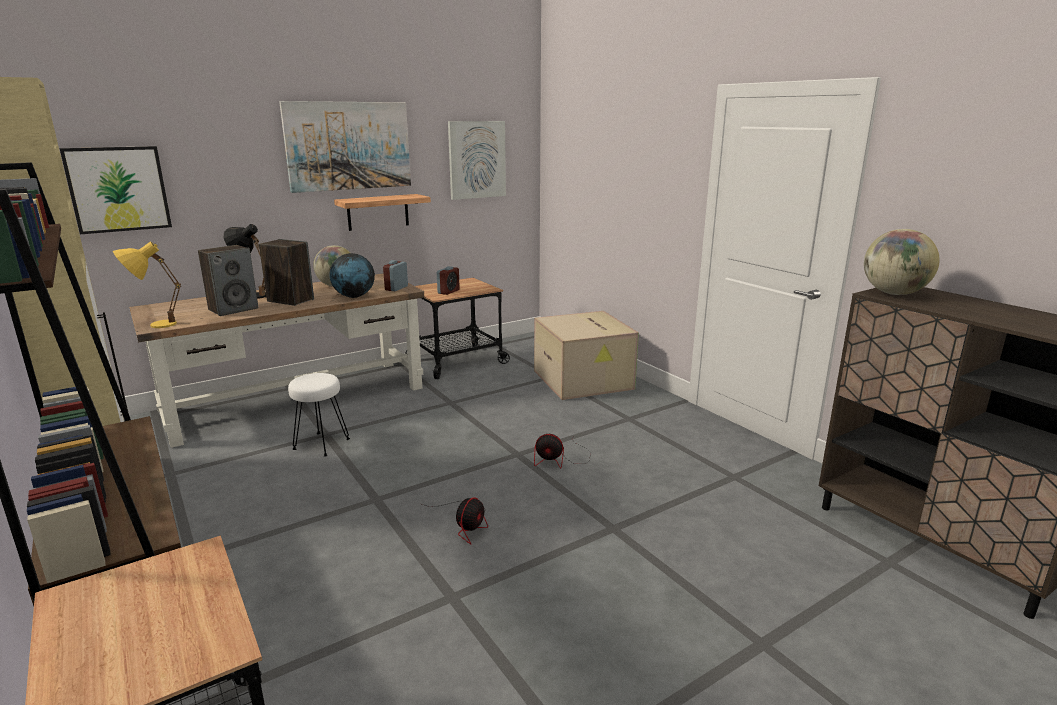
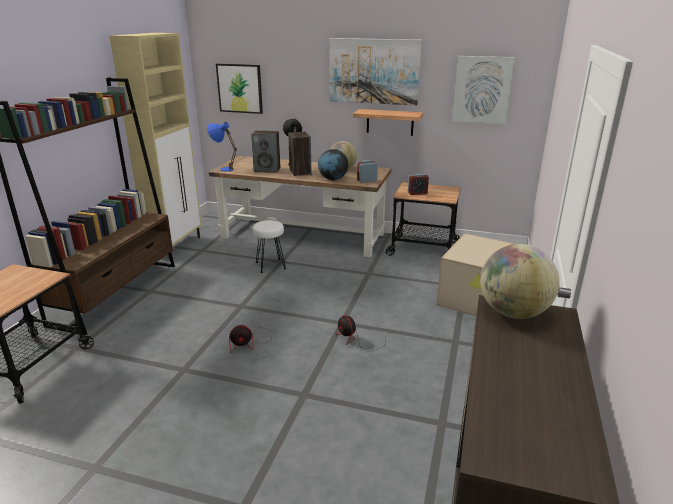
camera: 50 degrees right, 5 degrees up
yellow table lamp [113,241,181,328] -> blue table lamp [207,122,237,172]

